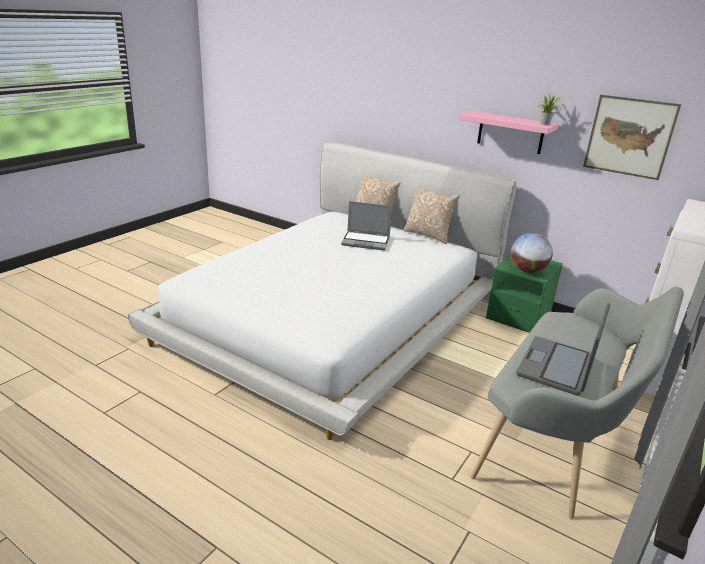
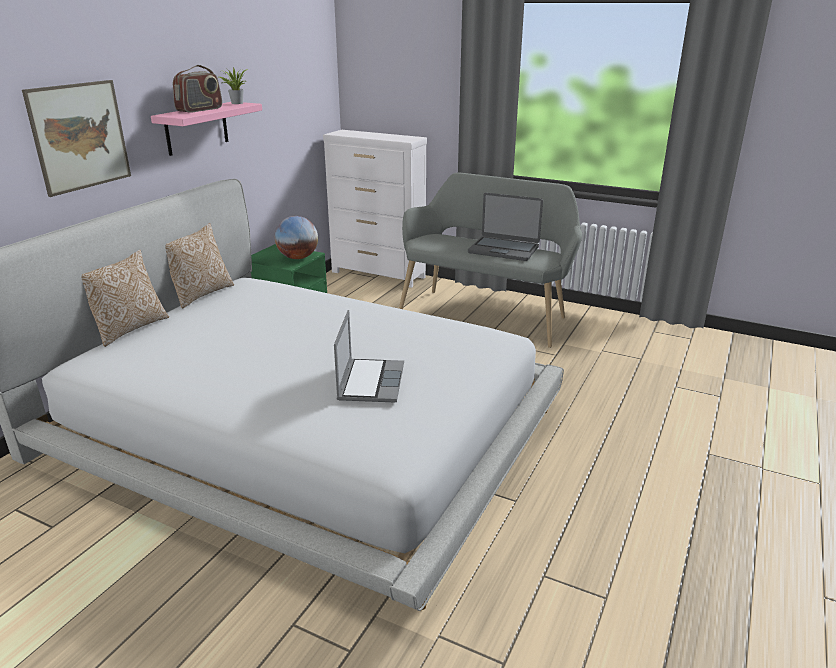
camera: 95 degrees left, 0 degrees up
laptop [341,201,392,251] -> laptop moved to [334,310,404,403]
picture [583,95,681,180] -> picture moved to [22,80,131,197]
none -> radio [173,65,222,113]

